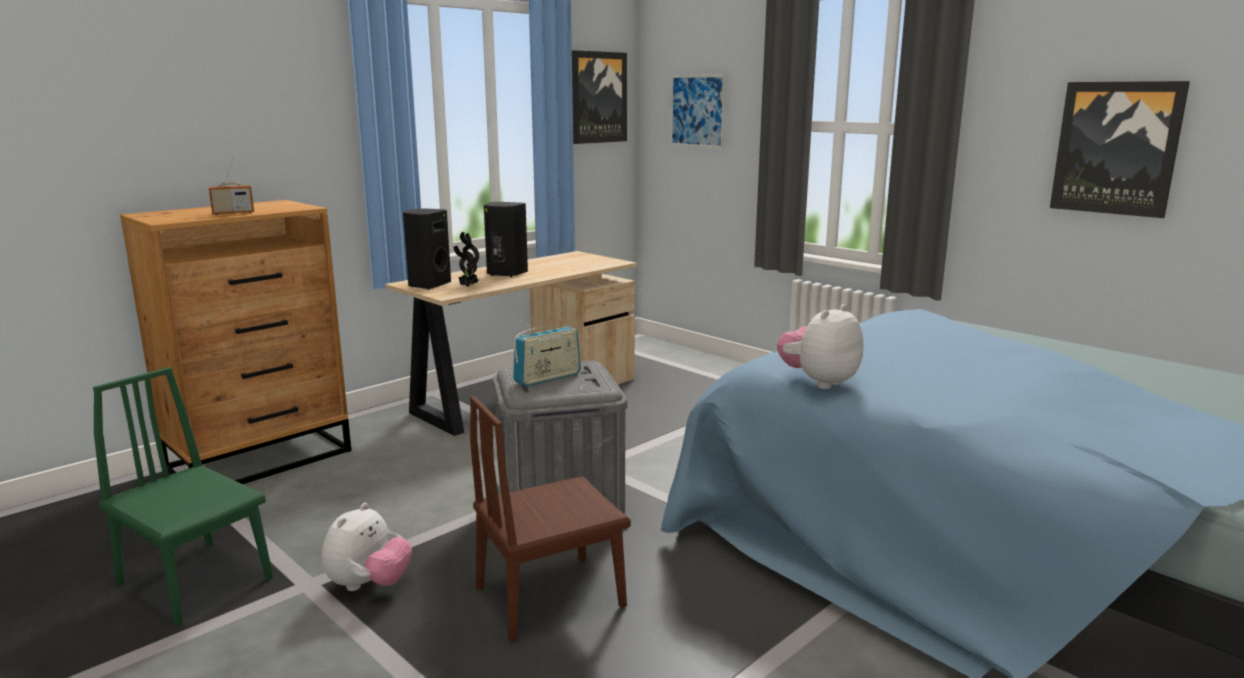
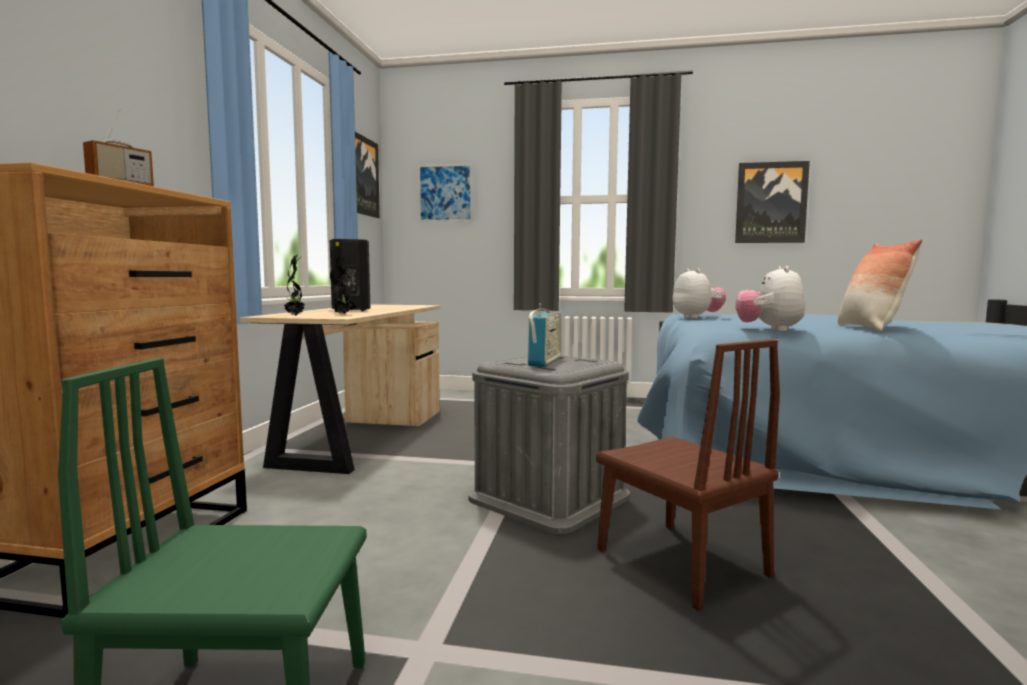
camera: 35 degrees left, 10 degrees down
plush toy [322,503,412,591] -> plush toy moved to [673,269,726,319]
black speaker [403,208,451,290] -> potted plant [284,255,304,316]
brown chair [470,396,631,642] -> brown chair turned 60 degrees counterclockwise [596,339,780,611]
none -> pillow [838,239,922,331]

